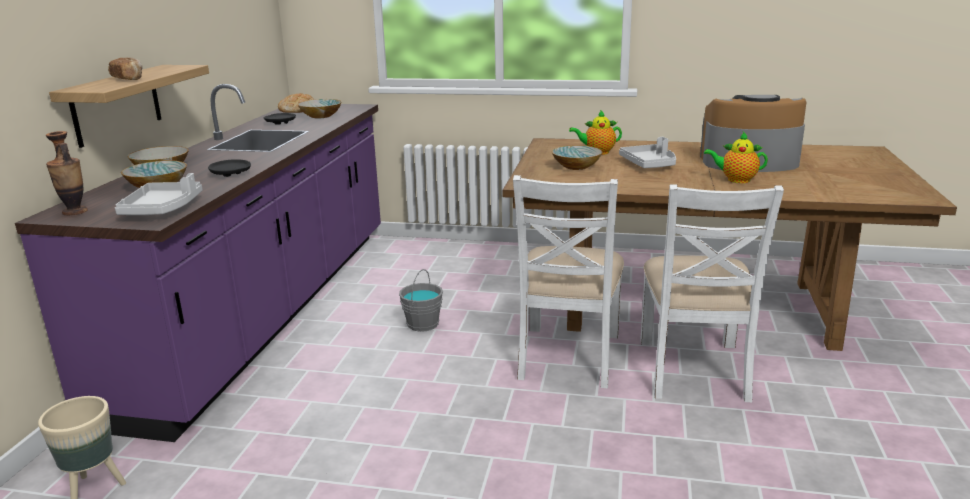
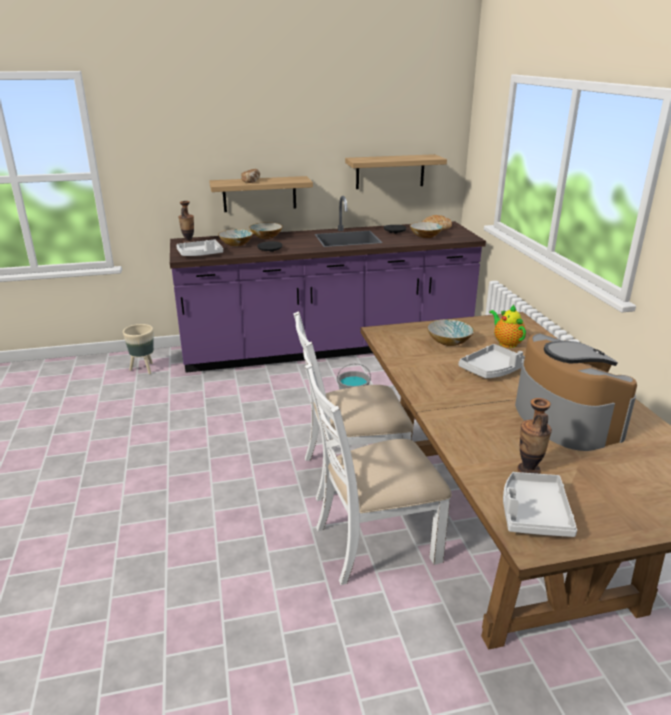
camera: 65 degrees right, 5 degrees up
teapot [704,132,768,183] -> none
none -> shelf [345,154,447,189]
none -> grey tray [503,472,577,537]
none -> vase [517,398,552,474]

